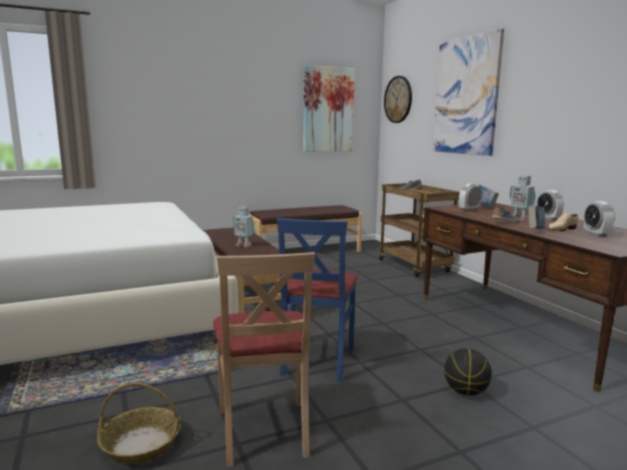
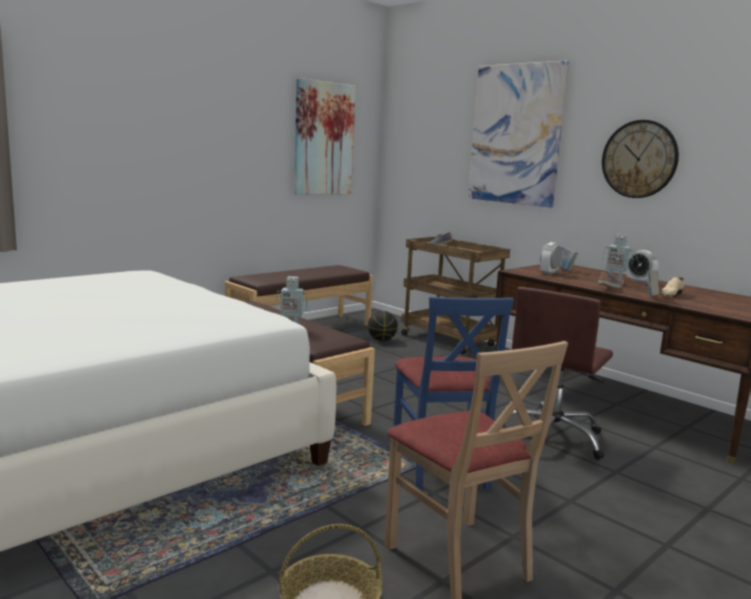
camera: 20 degrees left, 0 degrees up
wall clock [384,76,412,123] -> wall clock moved to [602,120,679,198]
basketball [444,348,492,395] -> basketball moved to [368,311,398,341]
alarm clock [584,201,615,237] -> none
none -> brown office chair [503,287,613,460]

